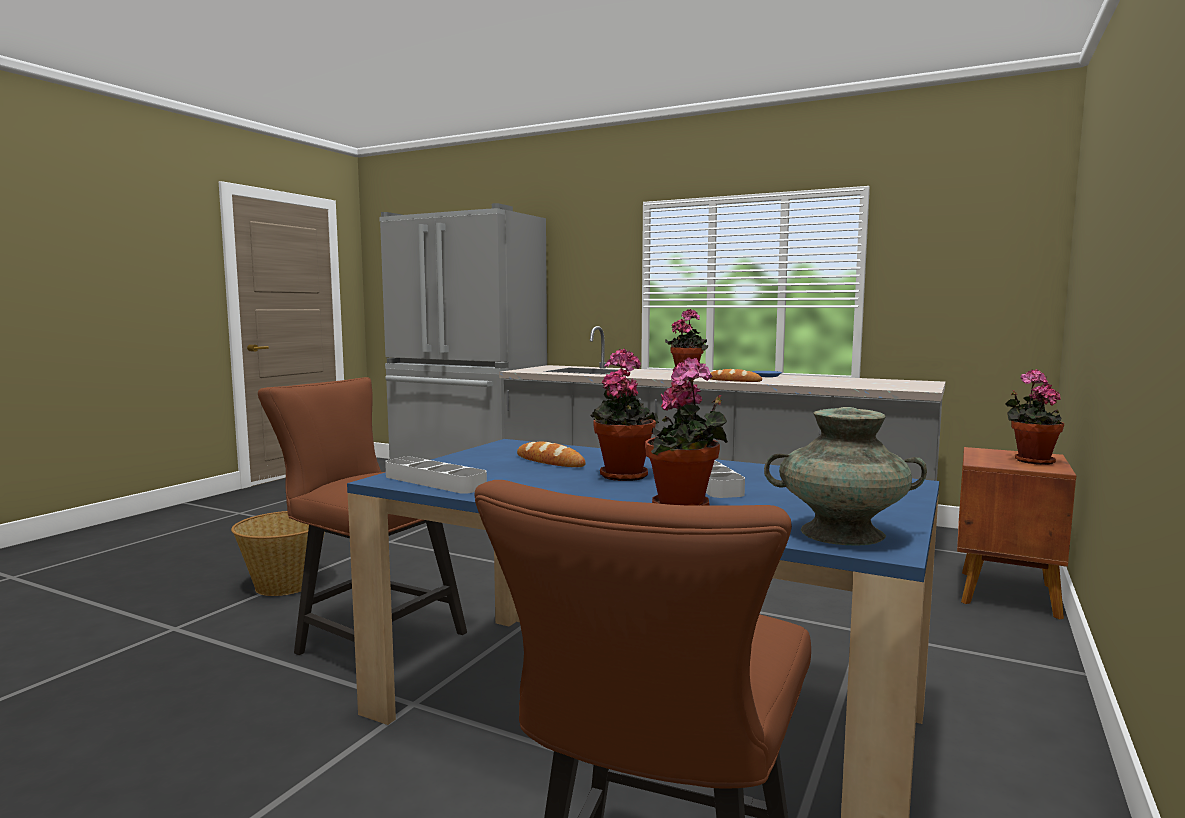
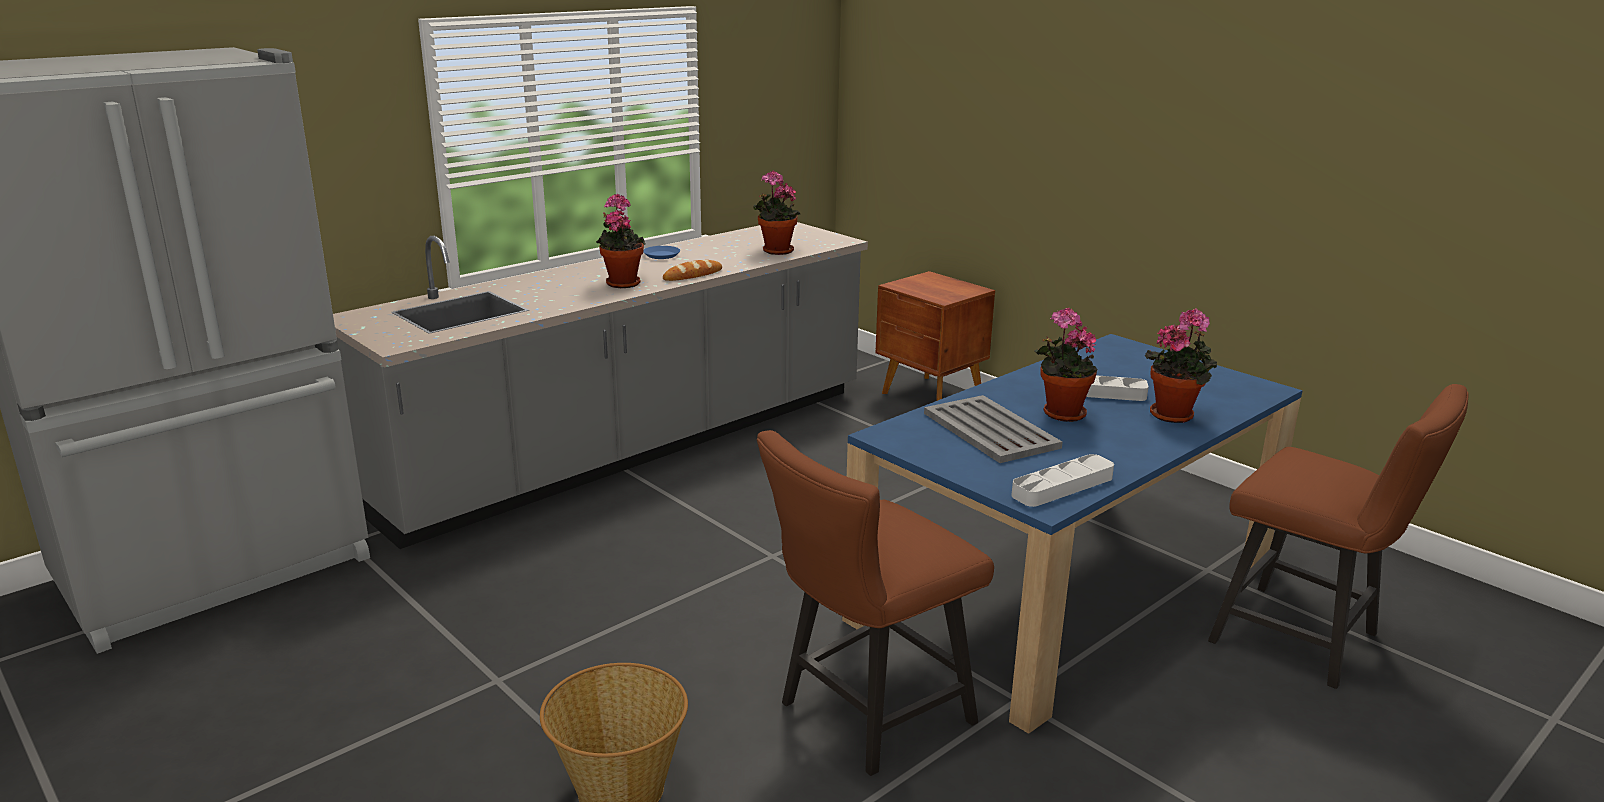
camera: 70 degrees left, 15 degrees up
bread [517,442,586,467] -> grey tray [924,395,1063,463]
turquoise vase [764,407,927,546] -> none
potted plant [1005,369,1064,465] -> potted plant moved to [753,170,800,255]

